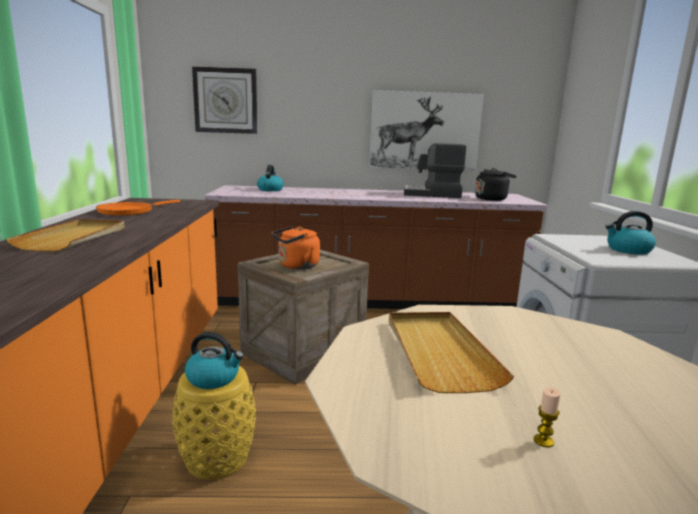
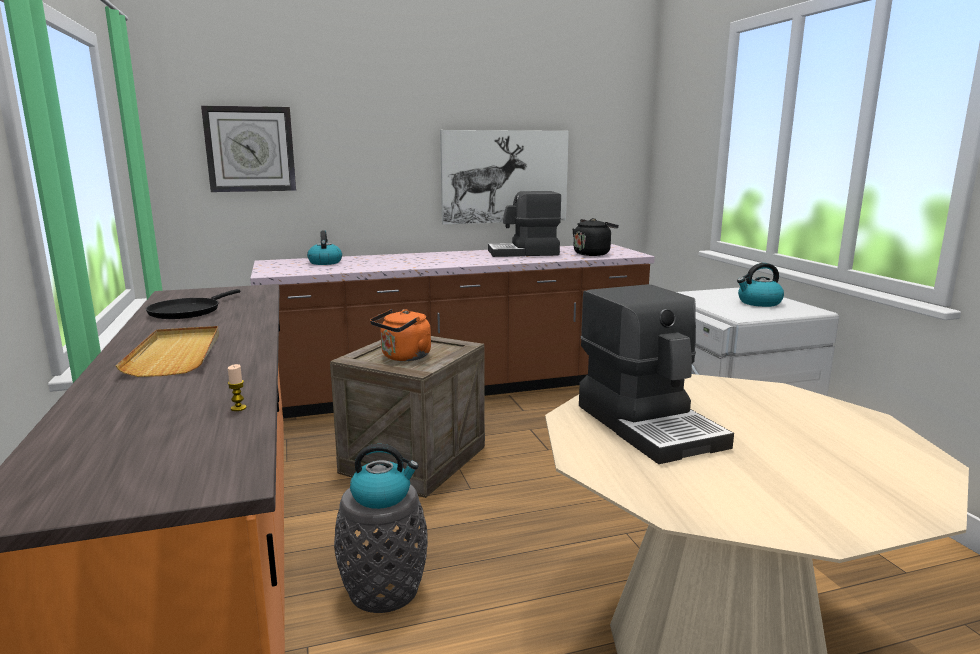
camera: 15 degrees left, 0 degrees up
orange frying pan [96,200,180,215] -> black frying pan [146,289,241,319]
yellow stool [172,366,256,480] -> grey stool [334,484,428,613]
beige tray [389,312,514,393] -> coffee machine [579,284,734,464]
candle [534,387,561,448] -> candle moved to [228,364,247,411]

